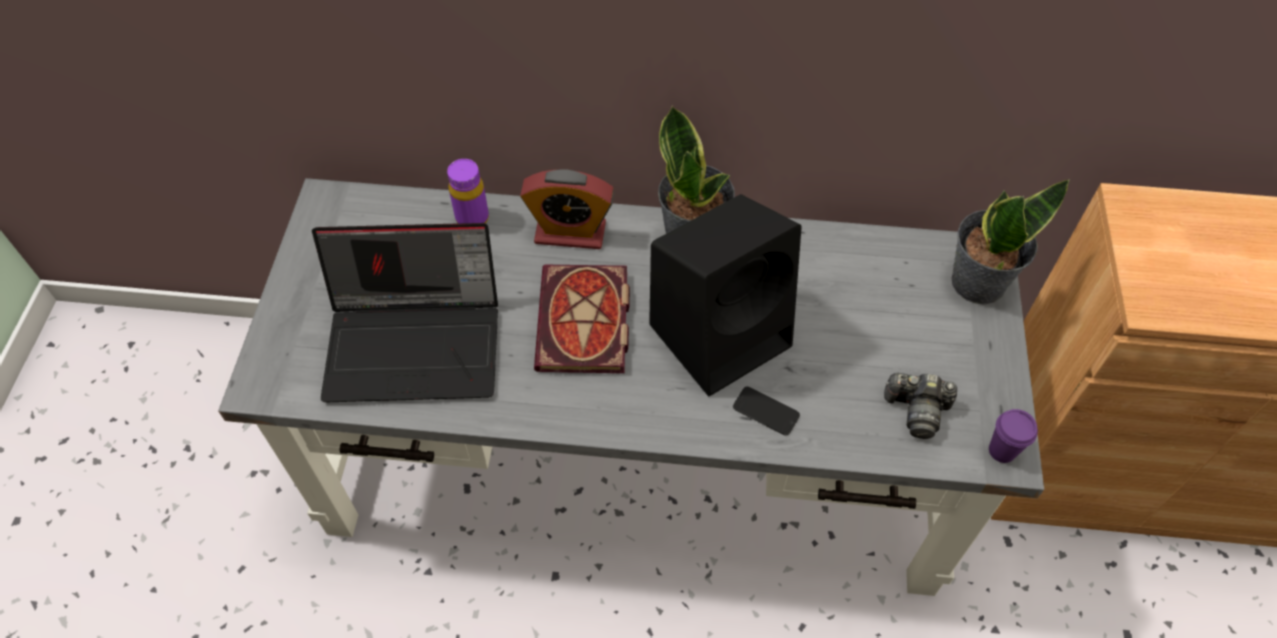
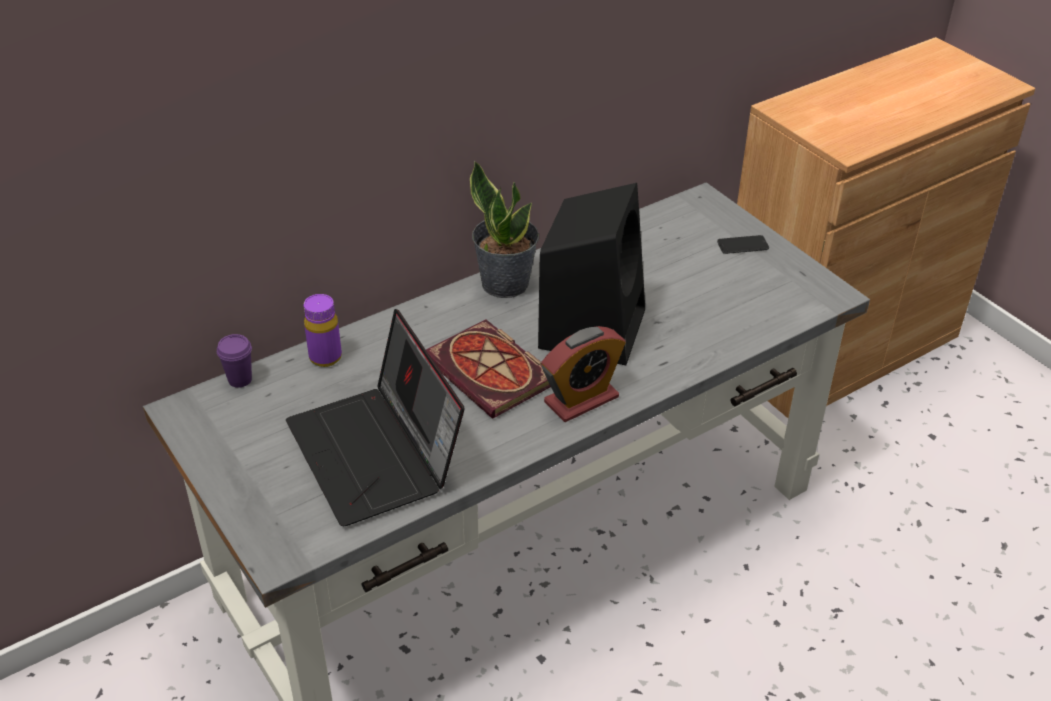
camera: 40 degrees left, 15 degrees down
laptop [312,223,498,402] -> laptop turned 105 degrees clockwise [286,309,464,526]
alarm clock [520,169,614,249] -> alarm clock moved to [541,326,626,422]
phone [733,386,800,436] -> phone moved to [717,235,769,254]
camera [884,373,957,439] -> none
potted plant [951,179,1070,305] -> none
purple cup [989,409,1038,463] -> purple cup moved to [217,334,252,388]

